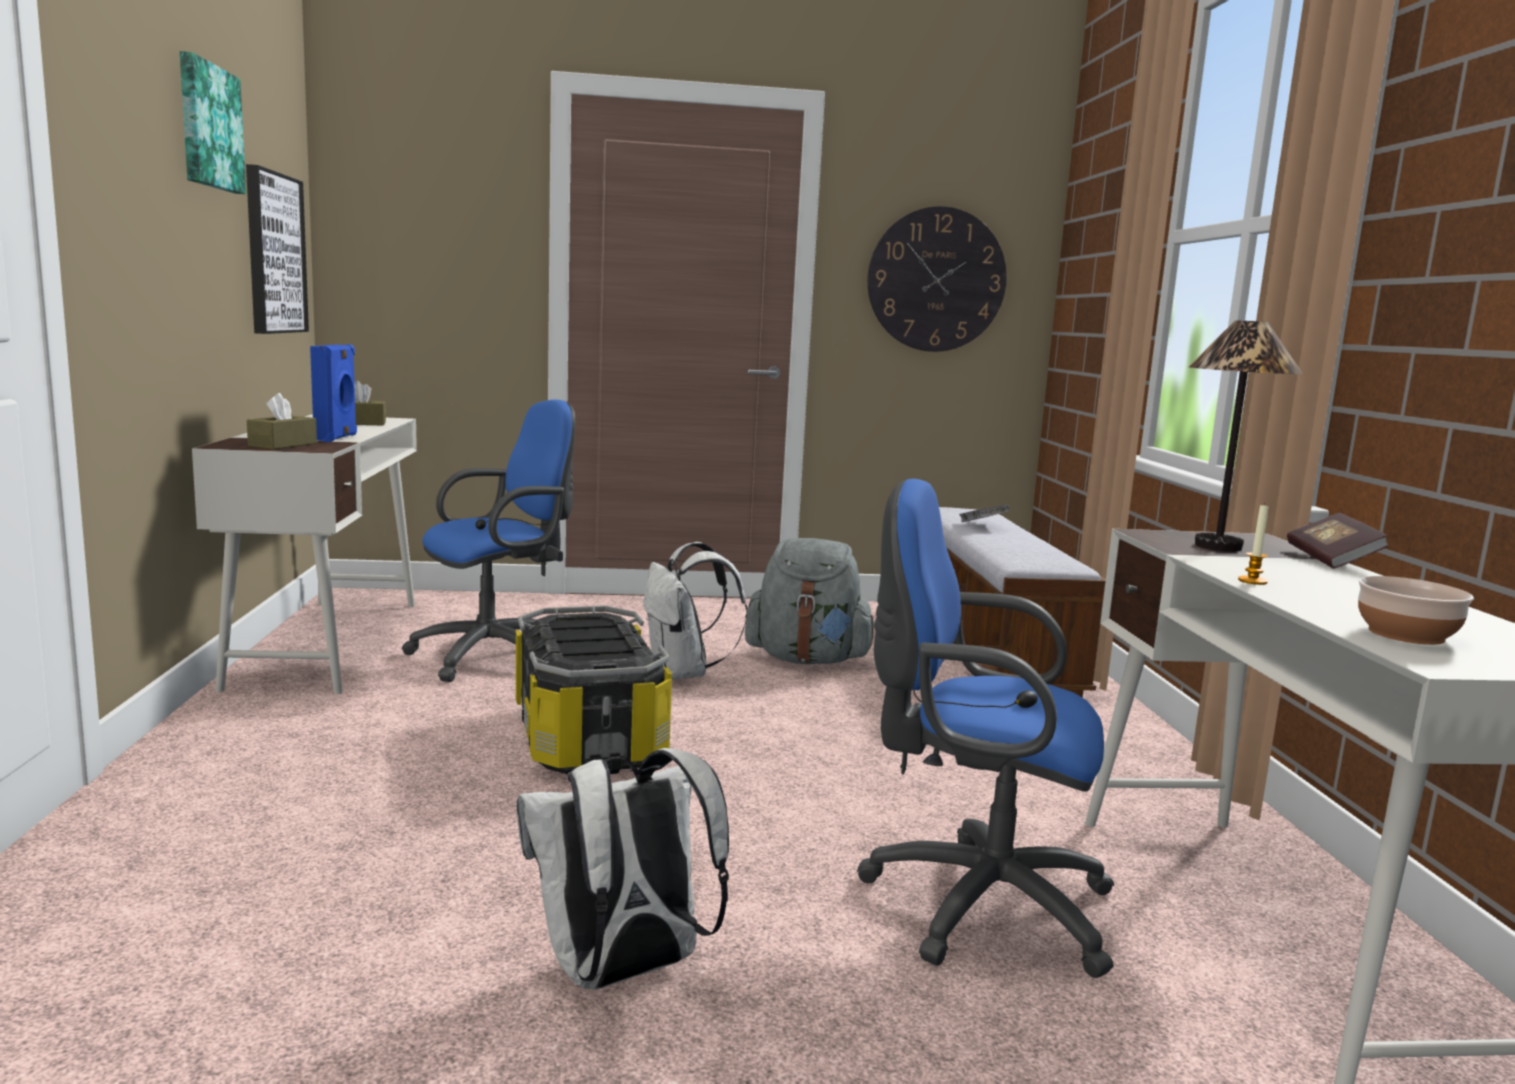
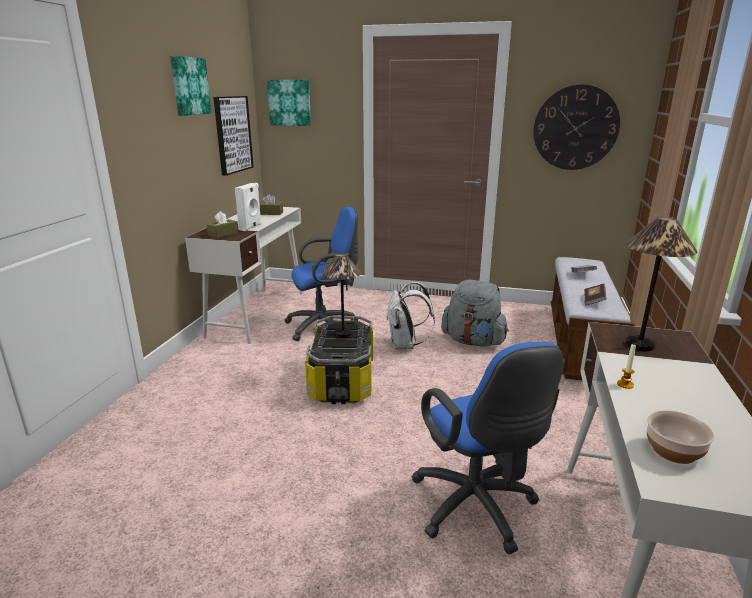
camera: 20 degrees right, 10 degrees up
blue speaker [310,344,357,442] -> white speaker [235,183,262,231]
white backpack [516,748,729,989] -> none
blue office chair [857,479,1114,978] -> blue office chair turned 150 degrees counterclockwise [411,342,563,554]
book [1287,513,1389,568] -> book moved to [584,284,606,305]
none -> picture [267,80,311,126]
none -> table lamp [322,254,361,338]

